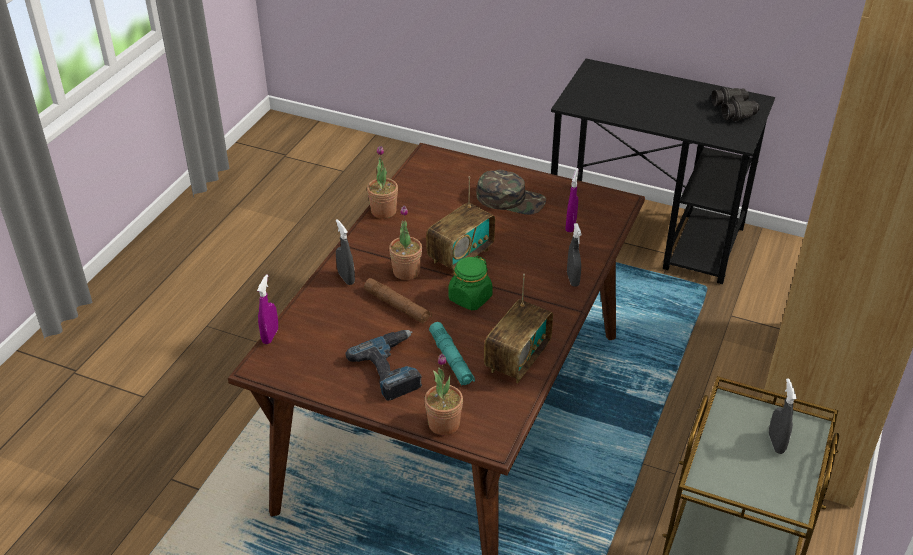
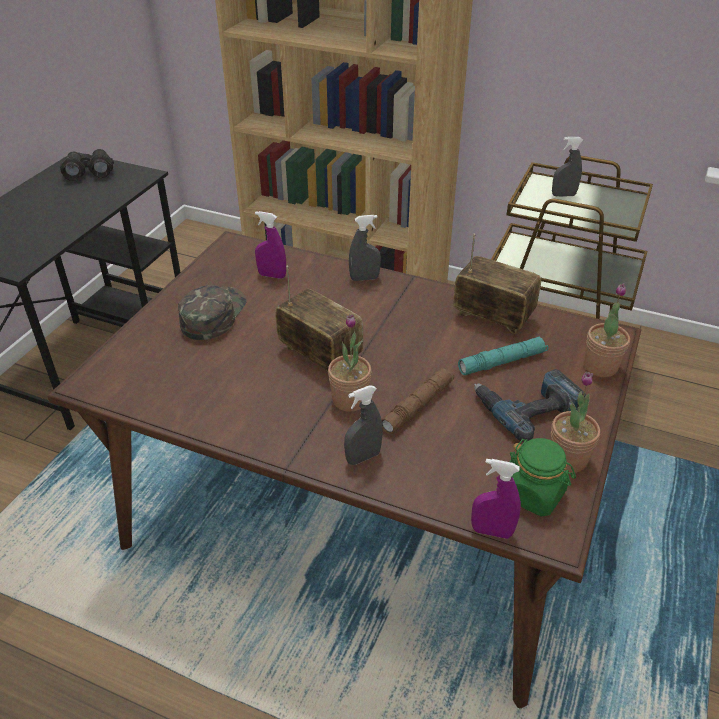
camera: 90 degrees left, 0 degrees up
potted plant [367,146,398,219] -> potted plant moved to [551,372,600,473]
green jar [448,256,493,310] -> green jar moved to [509,438,576,516]

